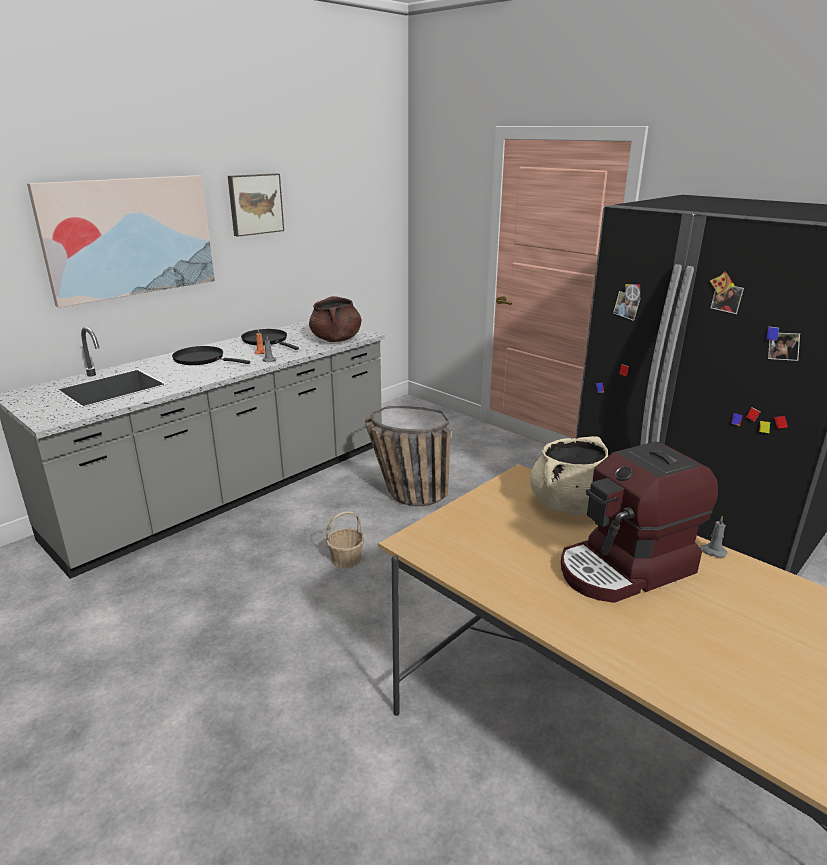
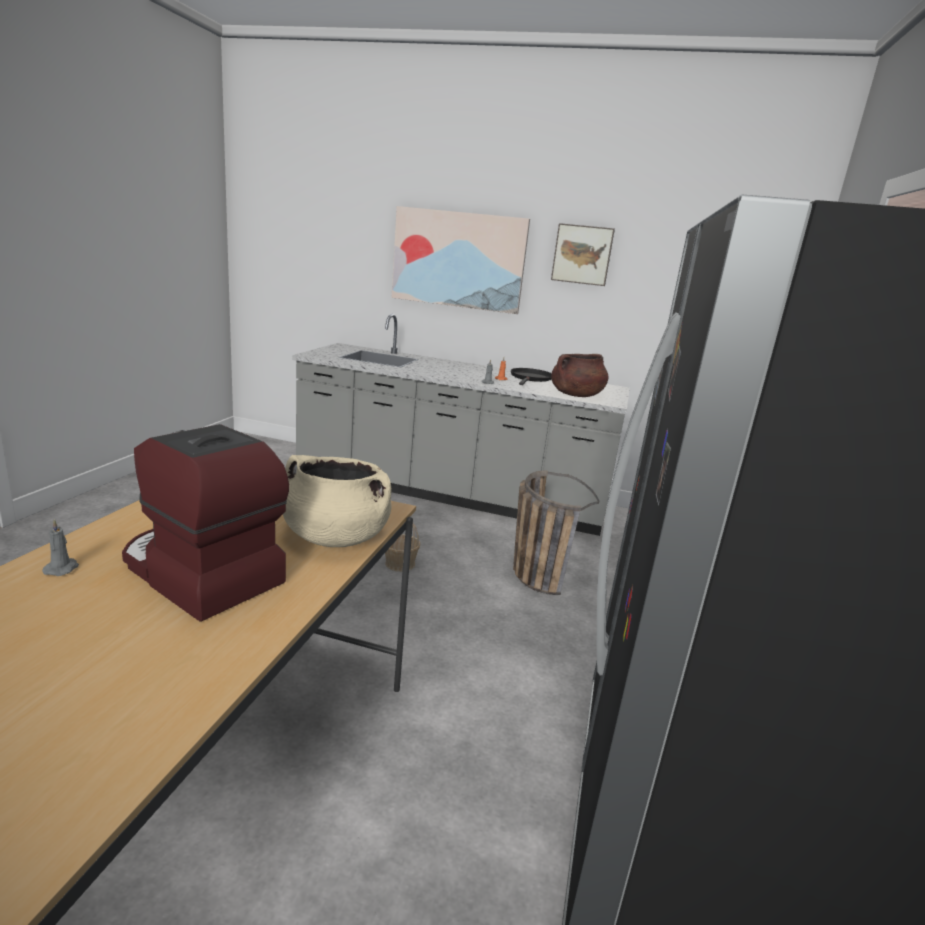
camera: 60 degrees right, 5 degrees down
black frying pan [172,346,250,365] -> none
grey candle [699,516,727,558] -> grey candle moved to [42,519,79,576]

